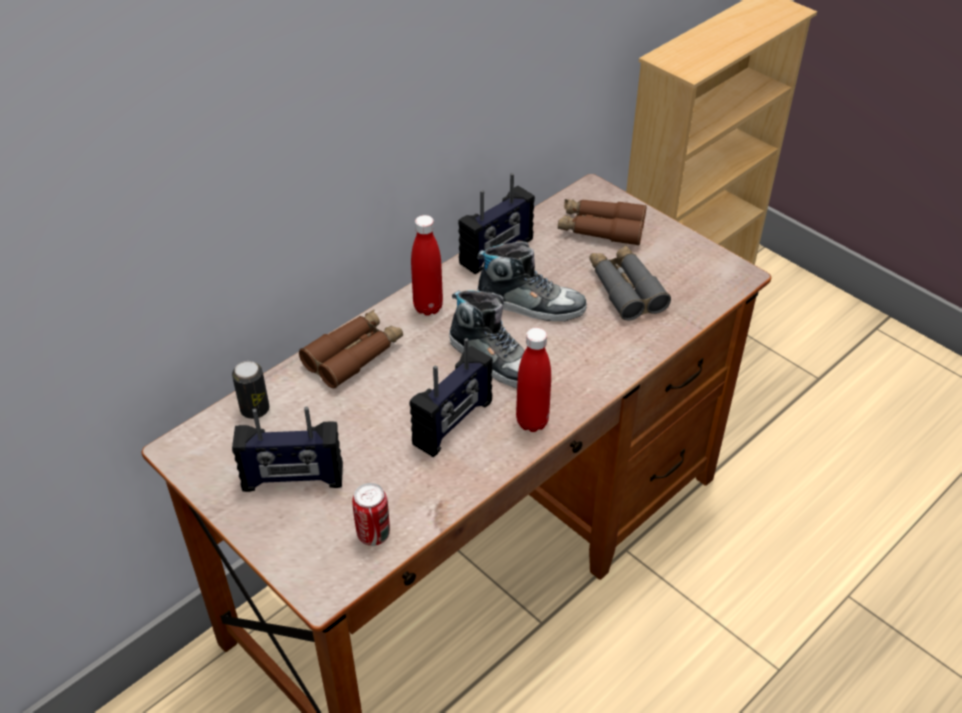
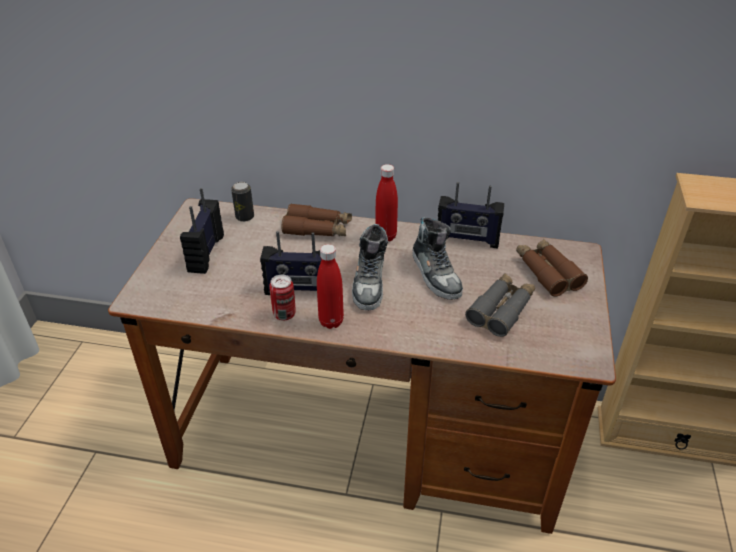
camera: 55 degrees right, 5 degrees down
radio [232,407,343,492] -> radio turned 45 degrees clockwise [180,188,224,274]
can [352,483,390,546] -> can moved to [269,275,296,321]

